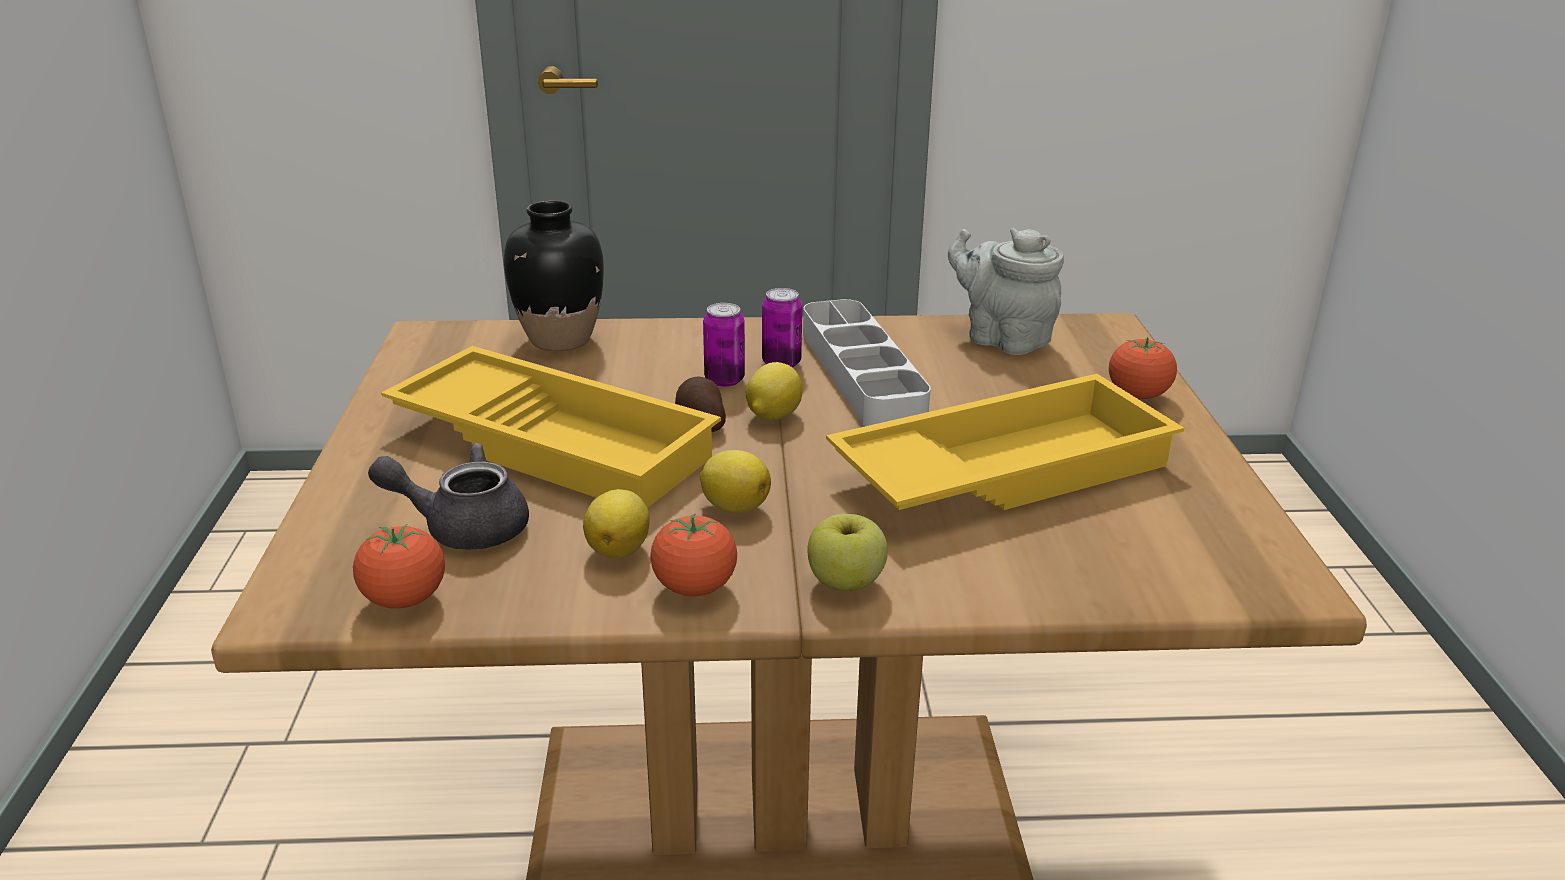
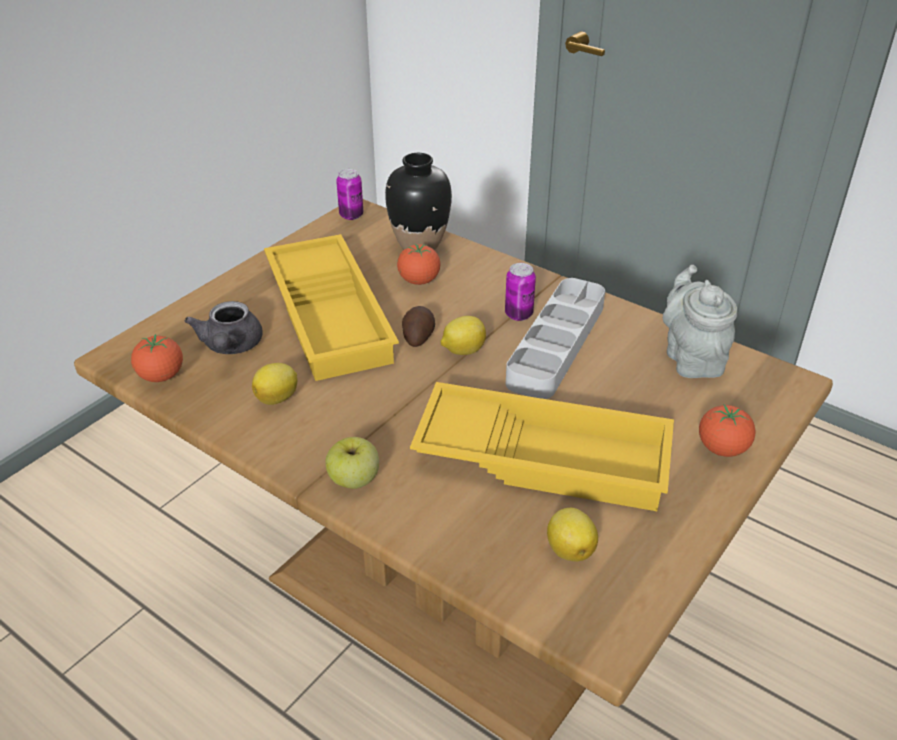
camera: 40 degrees right, 10 degrees up
grey teapot [368,443,529,550] -> grey teapot turned 135 degrees counterclockwise [185,301,263,354]
tomato [650,513,737,596] -> tomato moved to [397,244,440,285]
lemon [700,450,771,513] -> lemon moved to [547,508,598,562]
can [703,303,745,387] -> can moved to [336,169,363,220]

